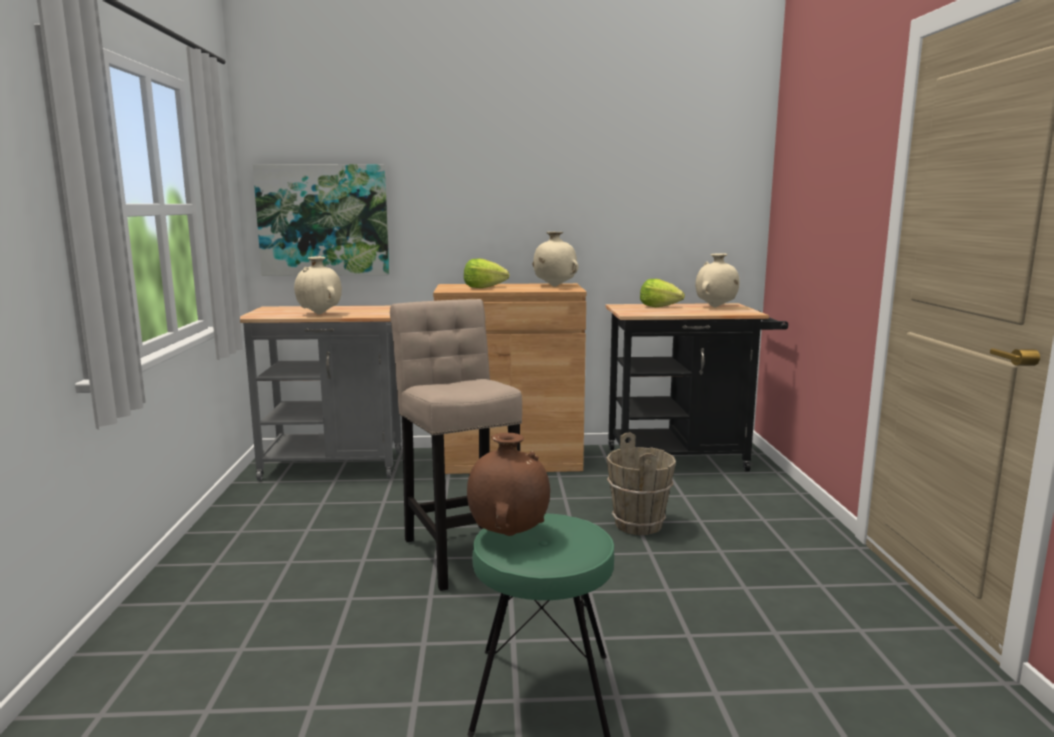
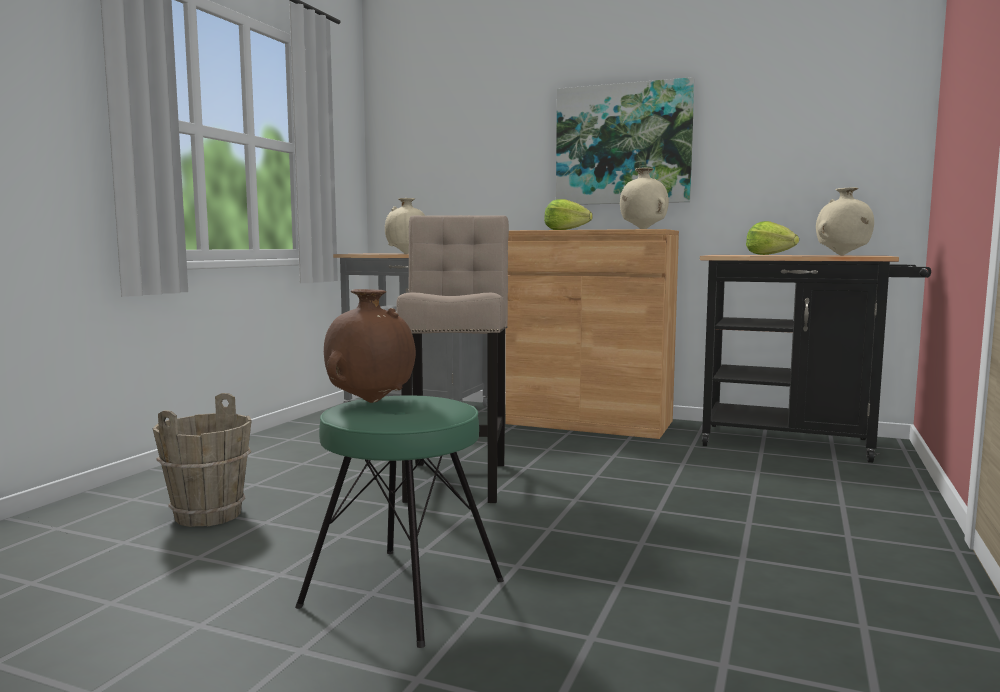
camera: 25 degrees right, 5 degrees down
picture [253,164,390,276] -> picture moved to [556,77,694,205]
brown bucket [606,433,676,535] -> brown bucket moved to [153,393,251,527]

